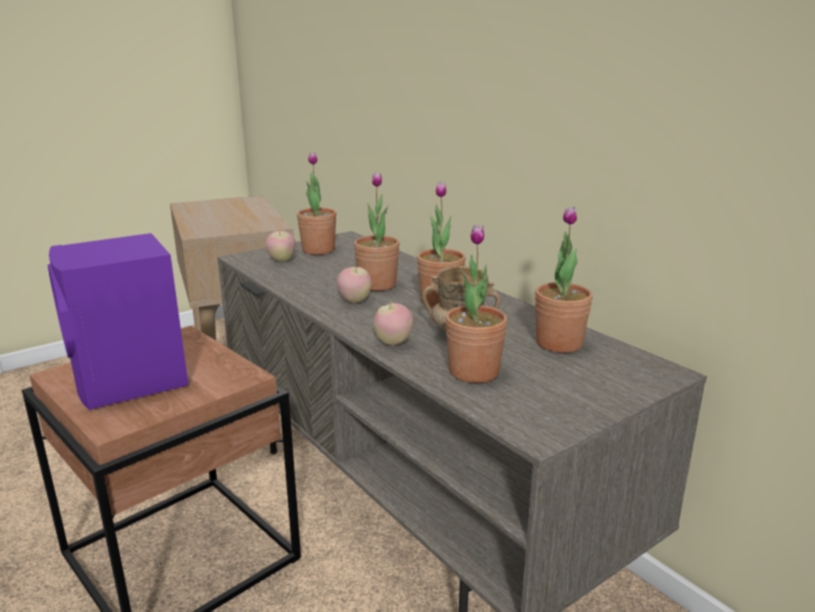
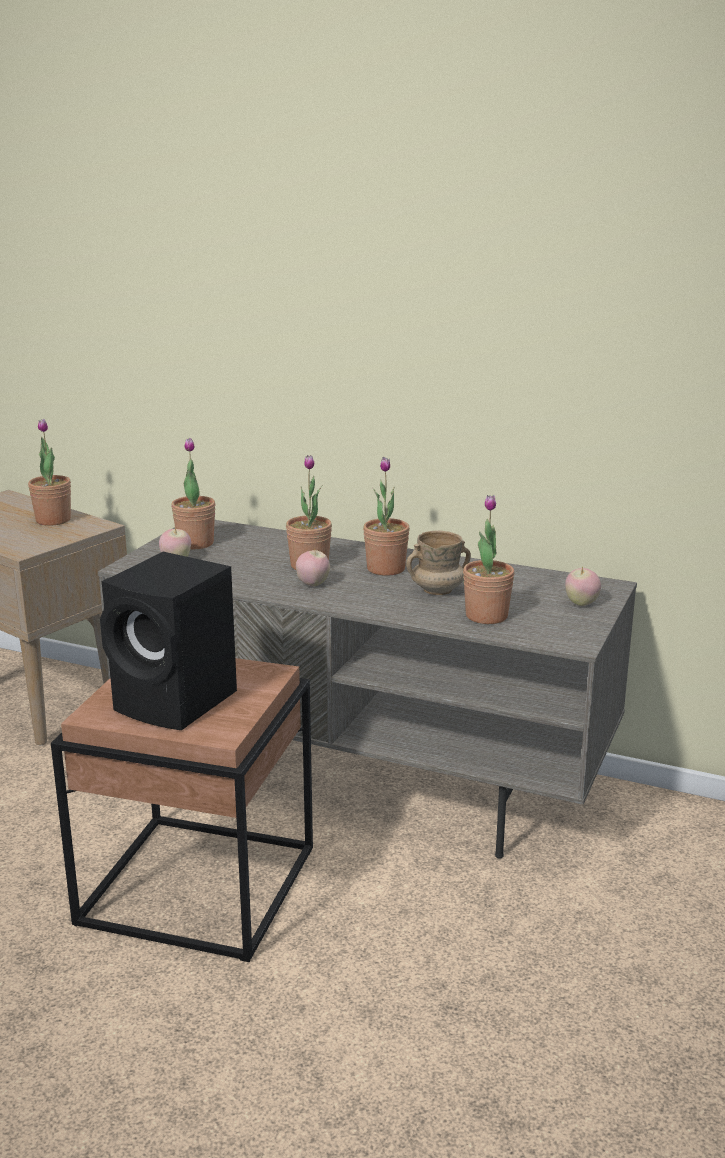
camera: 30 degrees left, 0 degrees up
purple speaker [48,233,188,410] -> black speaker [100,552,237,730]
apple [373,301,413,345] -> apple moved to [565,566,601,606]
potted plant [535,206,593,353] -> potted plant moved to [28,419,71,526]

